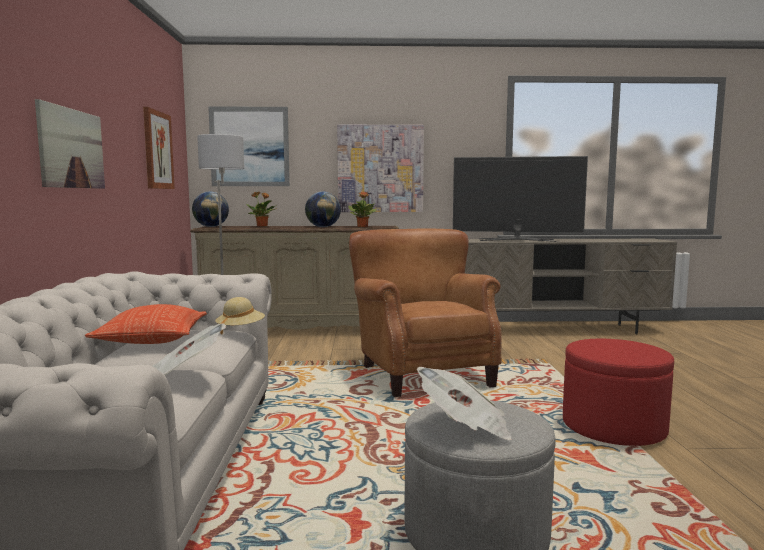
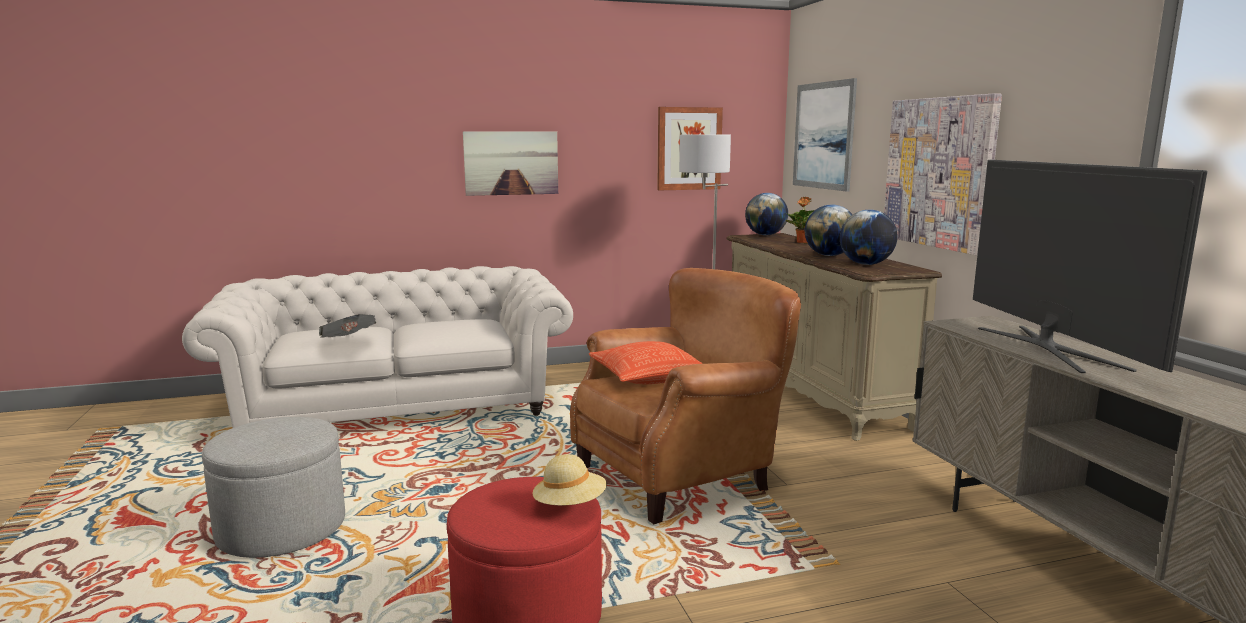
camera: 75 degrees right, 5 degrees up
orange pillow [85,304,207,344] -> orange pillow moved to [589,341,703,384]
beige hat [215,297,265,335] -> beige hat moved to [532,454,607,505]
potted plant [348,192,377,227] -> globe [840,210,898,265]
newspaper [417,367,512,440] -> none

